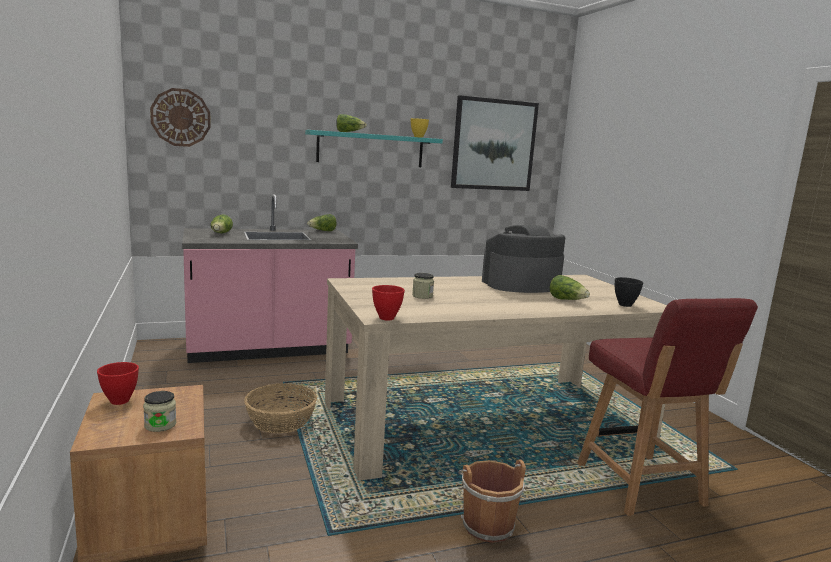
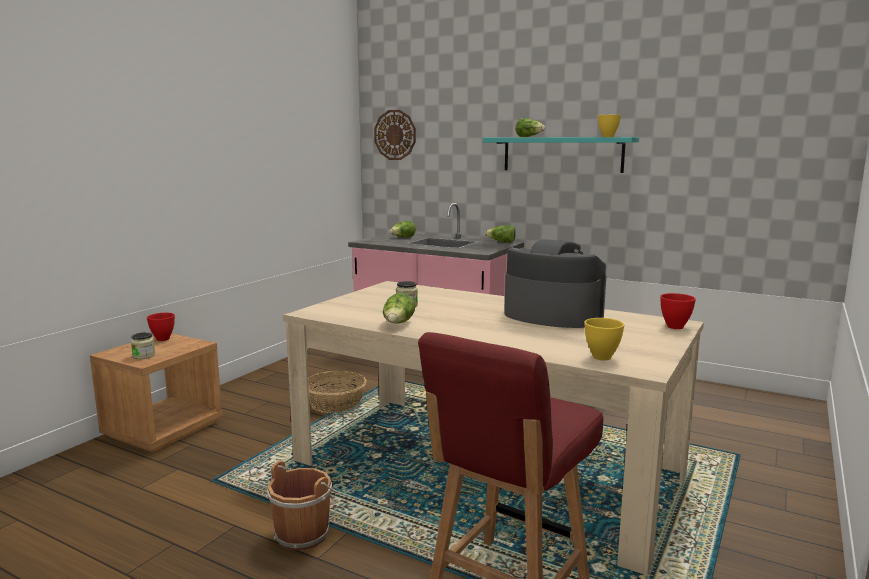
camera: 50 degrees right, 0 degrees up
red bowl [372,285,405,321] -> red bowl moved to [660,293,696,329]
picture [451,95,539,191] -> none
lettuce [550,275,590,300] -> lettuce moved to [383,293,415,324]
black bowl [615,277,643,307] -> yellow bowl [584,318,624,361]

